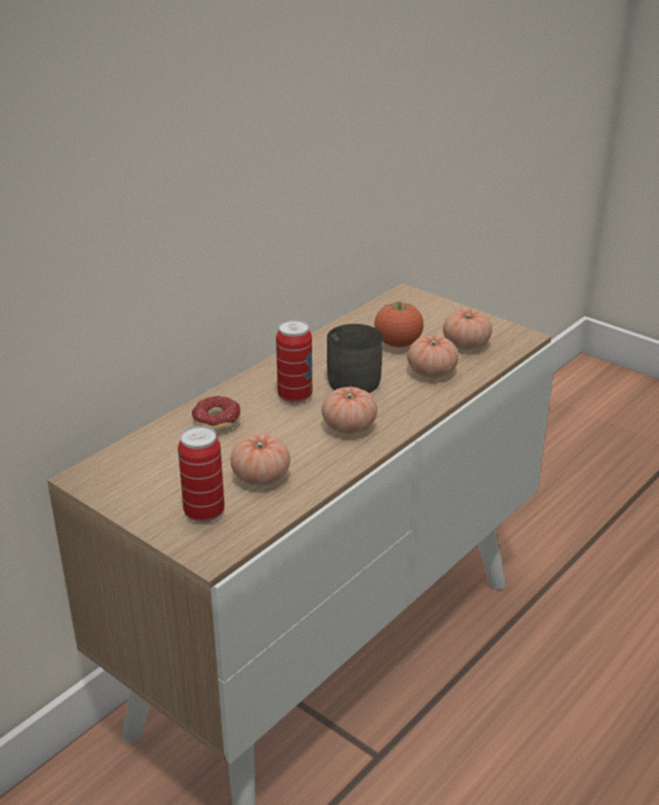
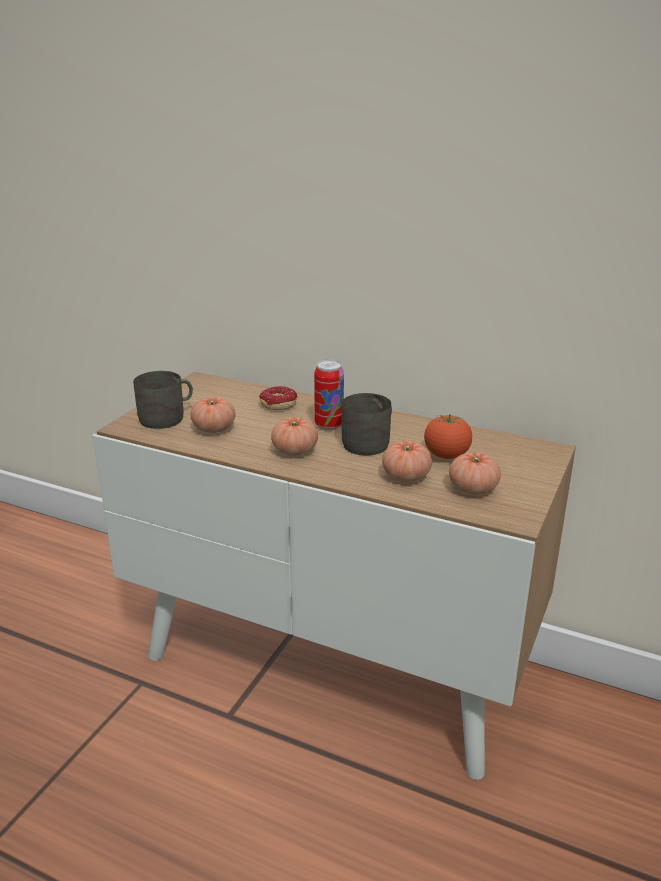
camera: 75 degrees right, 5 degrees down
can [178,426,225,522] -> grey mug [133,371,193,429]

